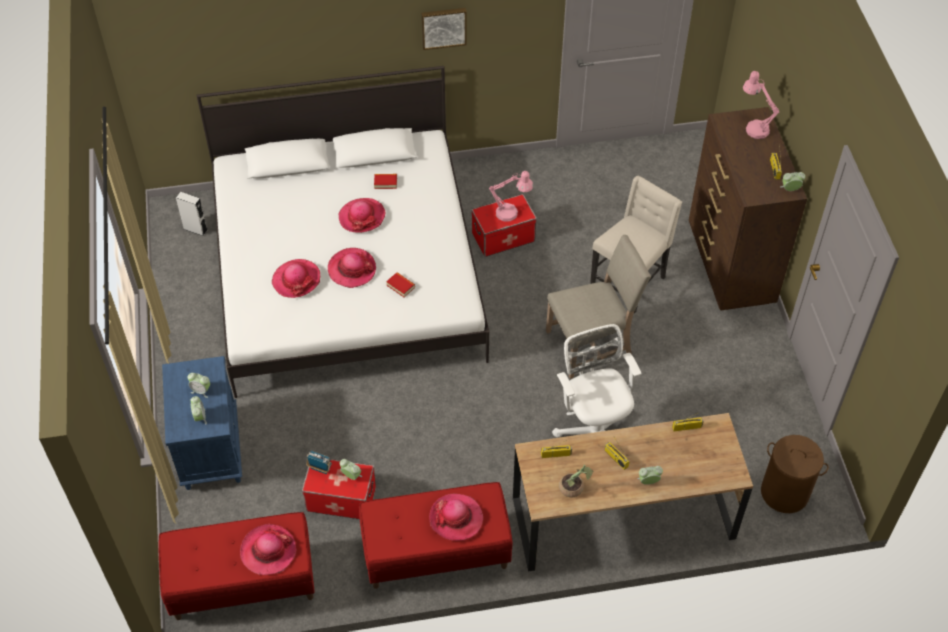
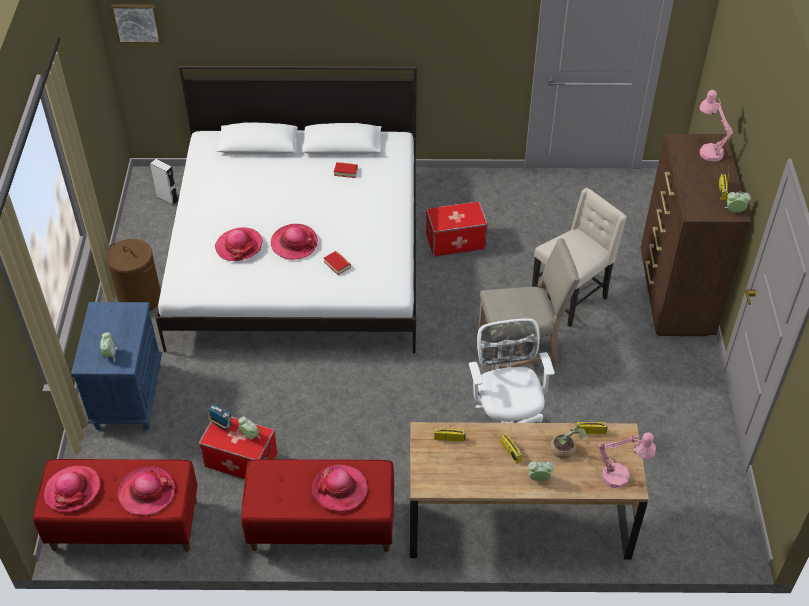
camera: 10 degrees right, 5 degrees down
alarm clock [187,373,210,398] -> none
hat [338,198,385,233] -> hat moved to [44,466,100,512]
picture [421,8,467,50] -> picture moved to [111,4,162,43]
pink table lamp [489,171,533,222] -> pink table lamp moved to [598,432,656,488]
potted plant [559,465,593,498] -> potted plant moved to [550,424,587,459]
brown laundry basket [761,435,829,513] -> brown laundry basket moved to [106,239,161,311]

